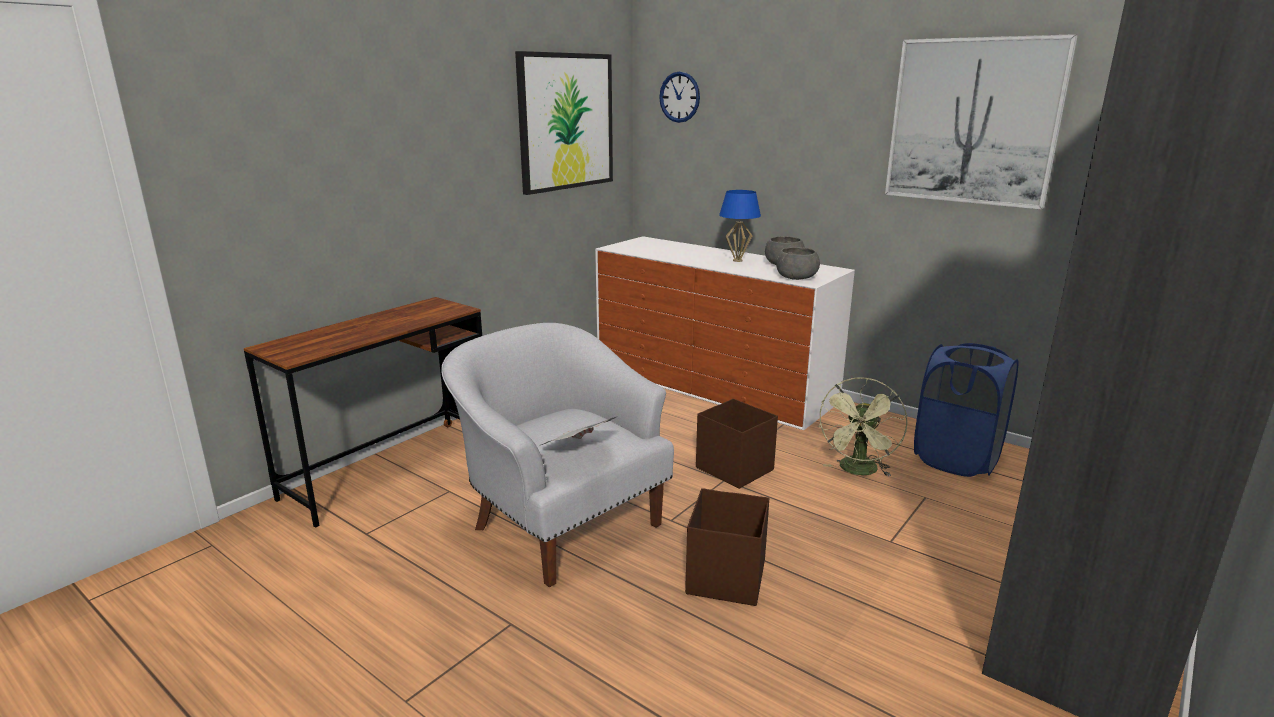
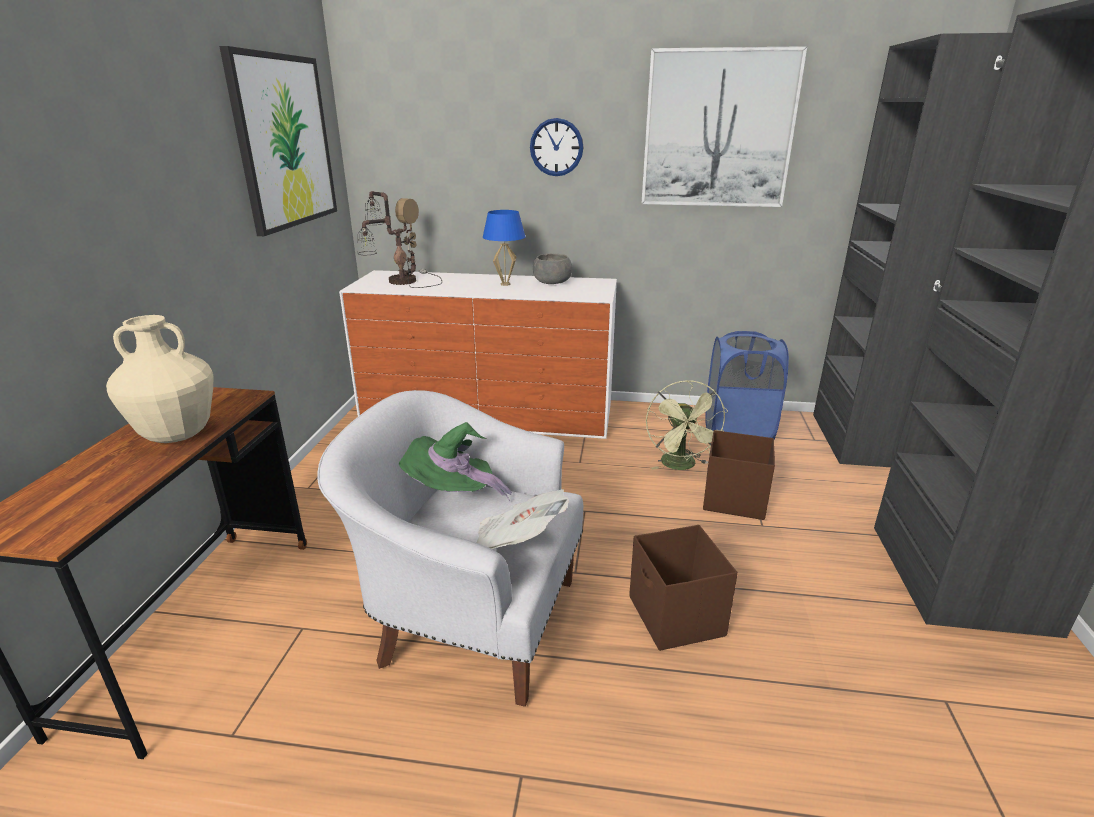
camera: 30 degrees left, 5 degrees up
wall clock [659,72,700,123] -> wall clock moved to [530,118,583,176]
brown storage box [696,399,778,489] -> brown storage box moved to [703,430,775,520]
grey bowl [776,247,820,280] -> none
none -> beige vase [106,315,214,443]
none -> table lamp [358,191,442,288]
none -> green hat [399,422,512,502]

